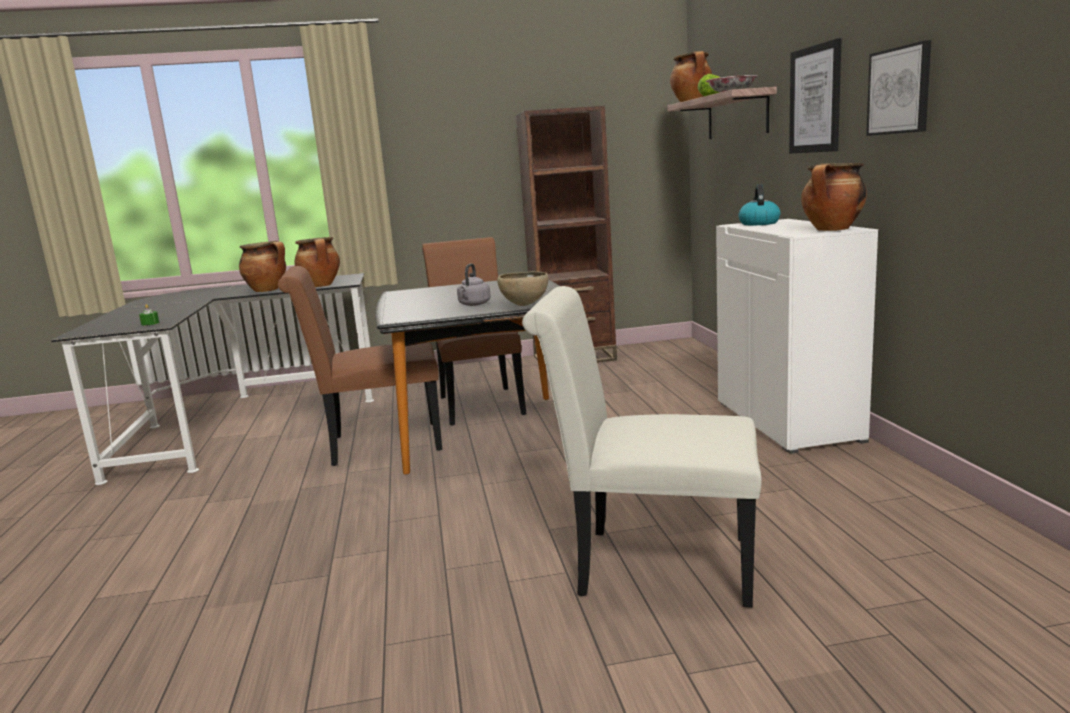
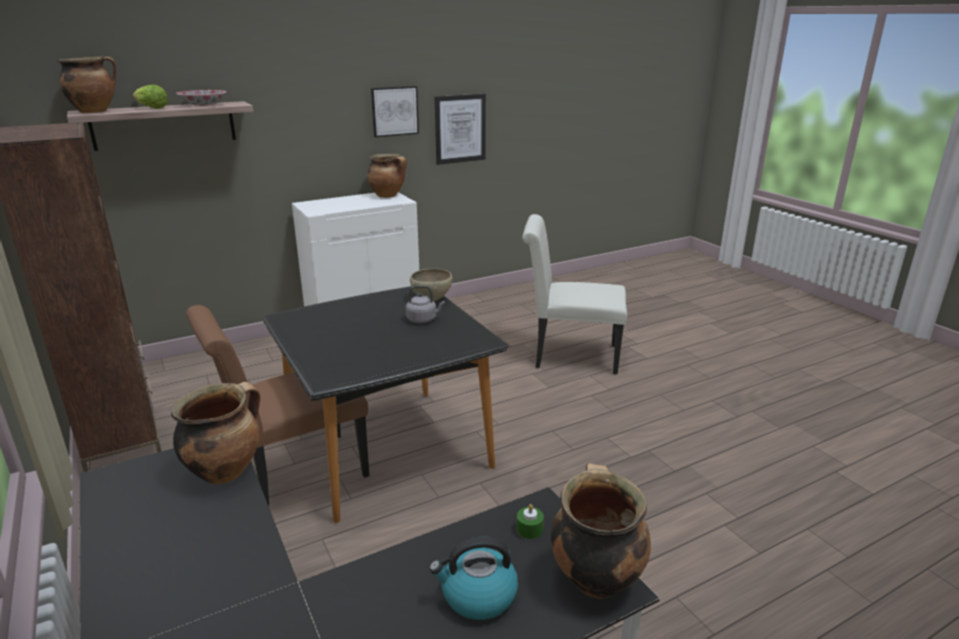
camera: 110 degrees left, 10 degrees up
cooking pot [239,241,286,292] -> cooking pot moved to [551,463,651,599]
brown chair [278,266,442,466] -> none
white chair [522,286,762,607] -> white chair turned 105 degrees clockwise [522,214,627,374]
kettle [739,185,780,225] -> kettle moved to [429,537,518,620]
picture [789,38,842,153] -> picture moved to [435,94,486,165]

